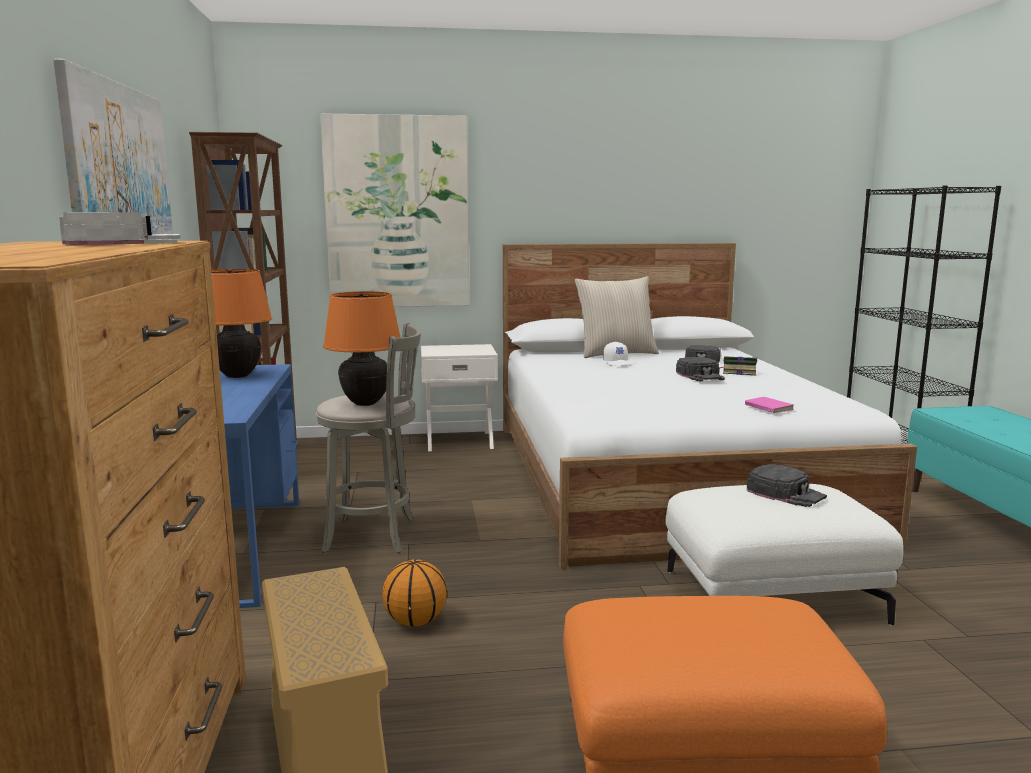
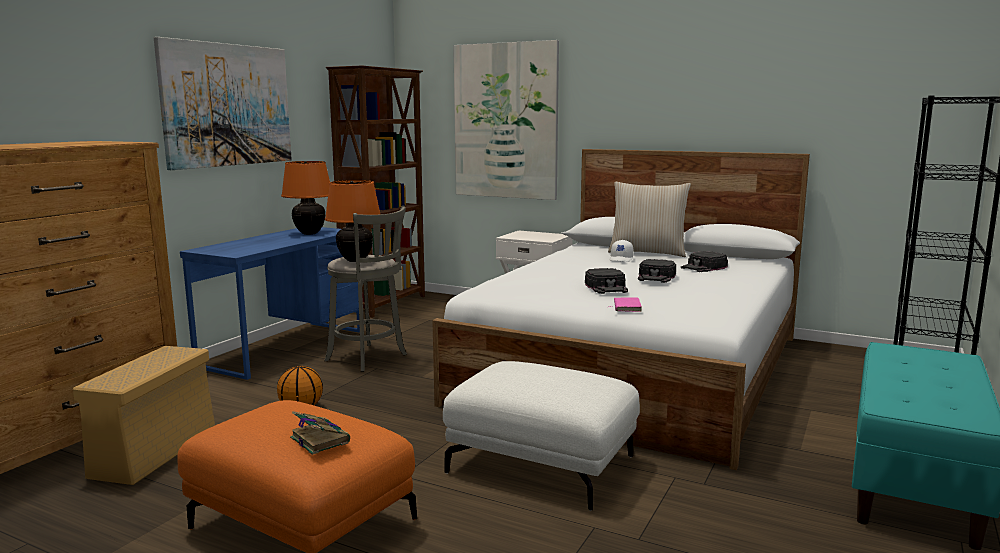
camera: 35 degrees right, 0 degrees up
white cap [59,212,181,245] -> none
book [720,356,757,376] -> book moved to [290,411,350,455]
black cap [747,464,827,507] -> black cap moved to [585,268,628,294]

